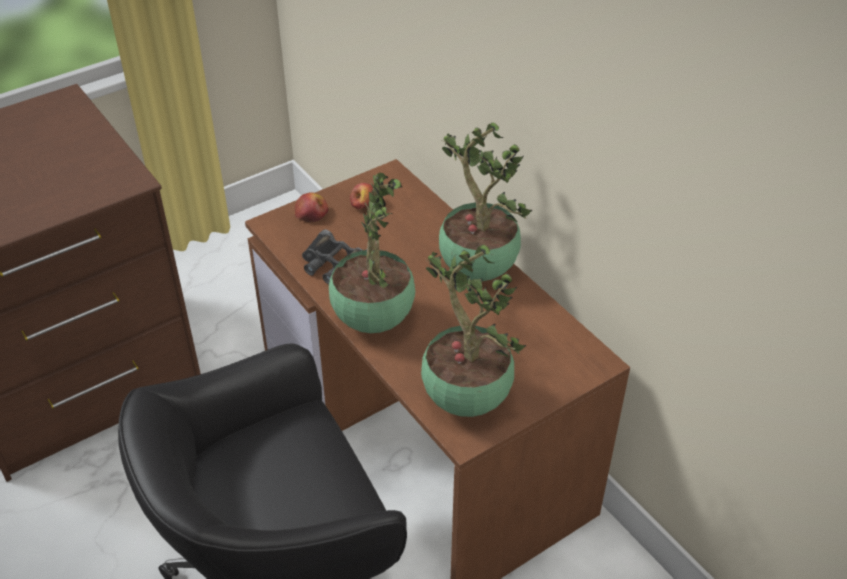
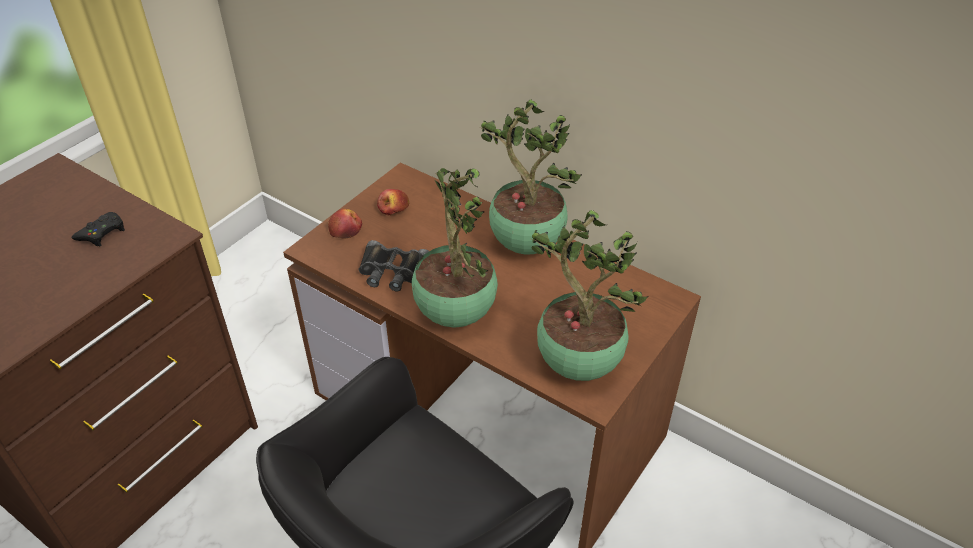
camera: 20 degrees left, 0 degrees up
none -> black game controller [72,212,125,247]

